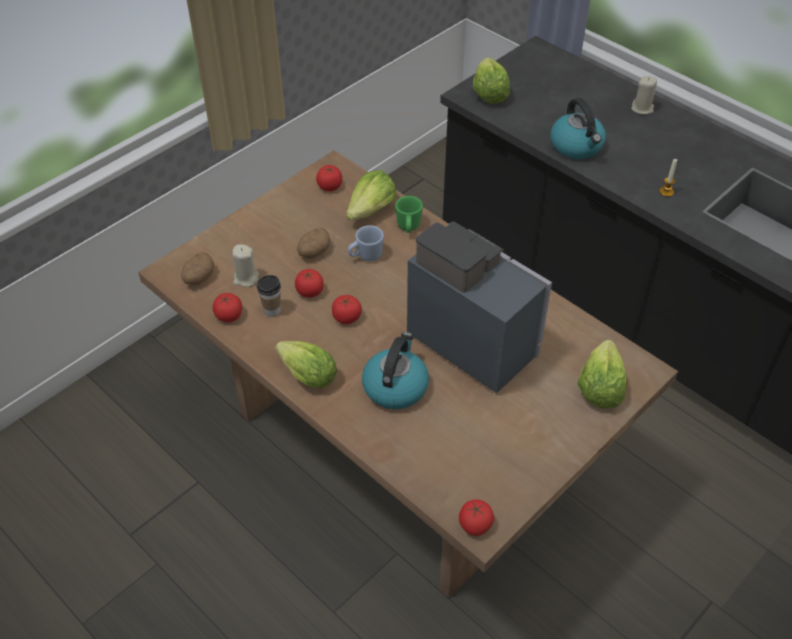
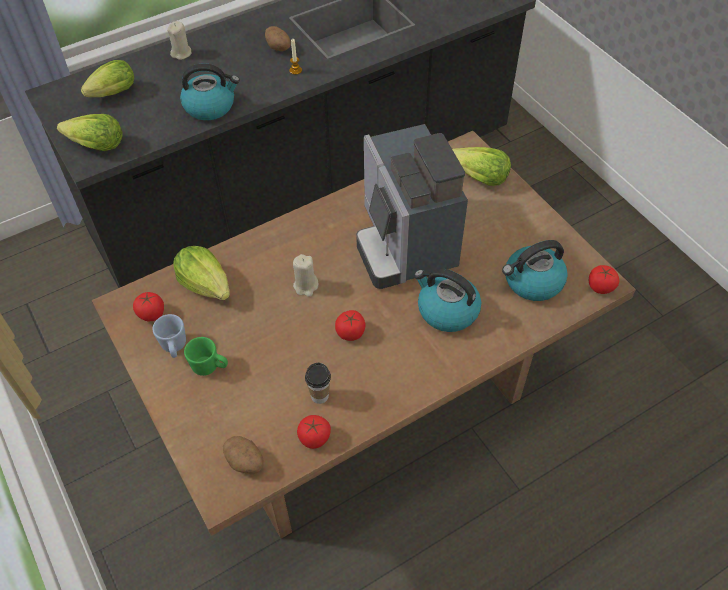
camera: 75 degrees left, 5 degrees up
beige candle [232,244,259,287] -> beige candle moved to [293,254,318,297]
lettuce [275,341,337,388] -> lettuce moved to [81,60,134,97]
tomato [295,269,324,298] -> none
potato [297,227,330,259] -> potato moved to [265,26,291,51]
blue mug [348,225,384,261] -> blue mug moved to [153,314,186,358]
green mug [395,196,423,233] -> green mug moved to [184,337,228,376]
coffee machine [407,222,552,394] -> coffee machine turned 75 degrees counterclockwise [356,124,468,289]
none -> kettle [502,240,568,301]

